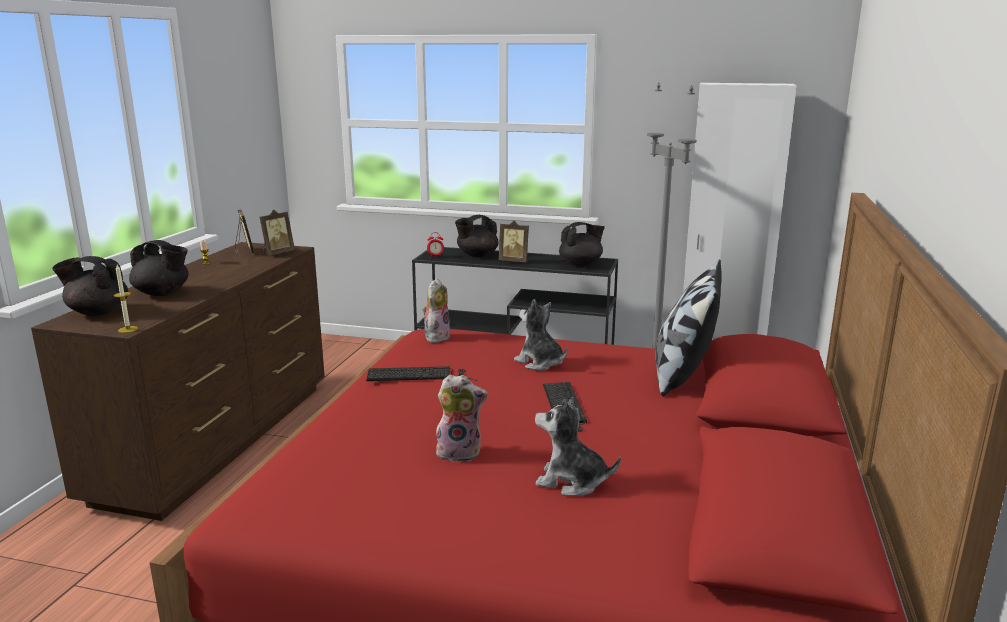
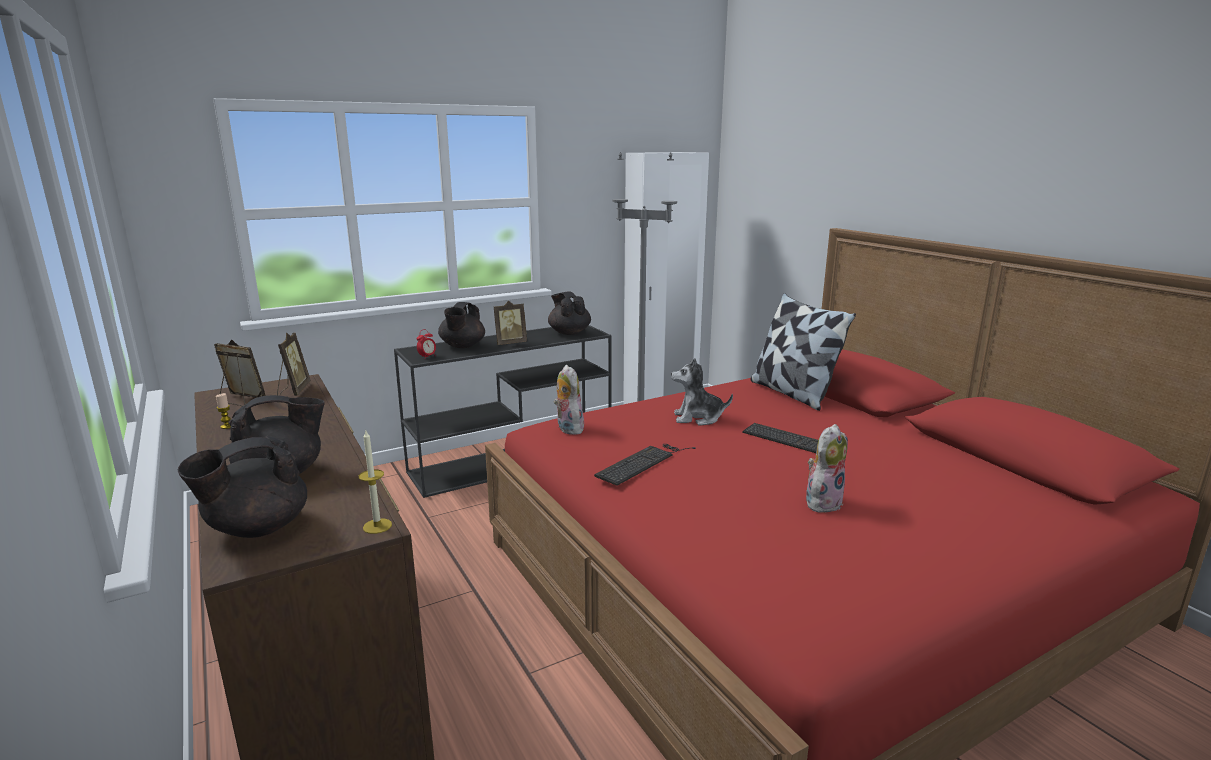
camera: 45 degrees left, 0 degrees up
plush toy [535,397,621,496] -> none
black teapot [559,222,605,266] -> black teapot turned 45 degrees counterclockwise [548,291,591,335]

